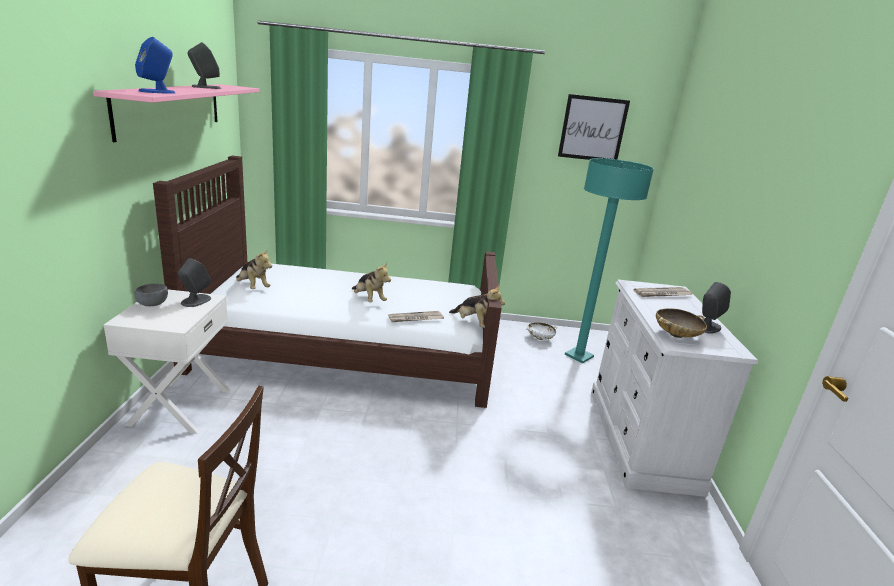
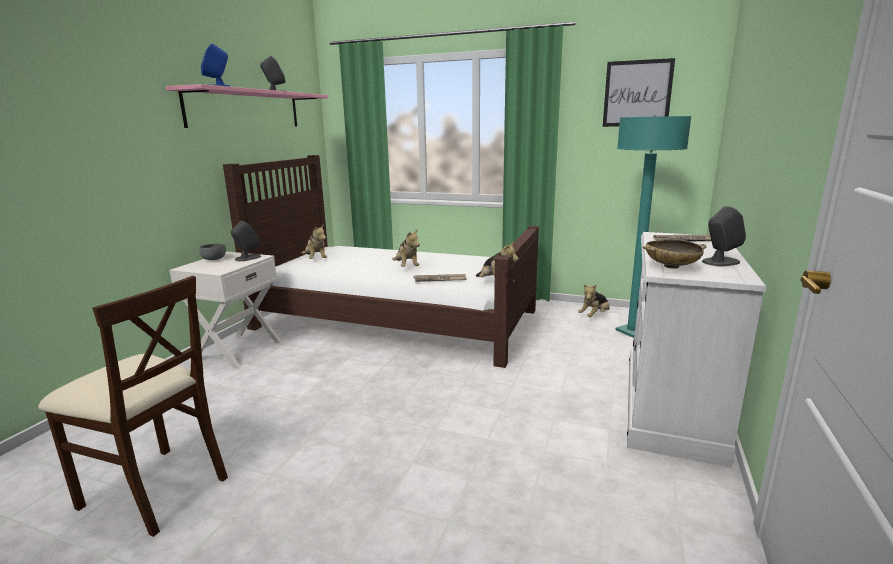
camera: 20 degrees right, 5 degrees down
white bowl [526,322,557,340] -> plush toy [578,284,610,317]

